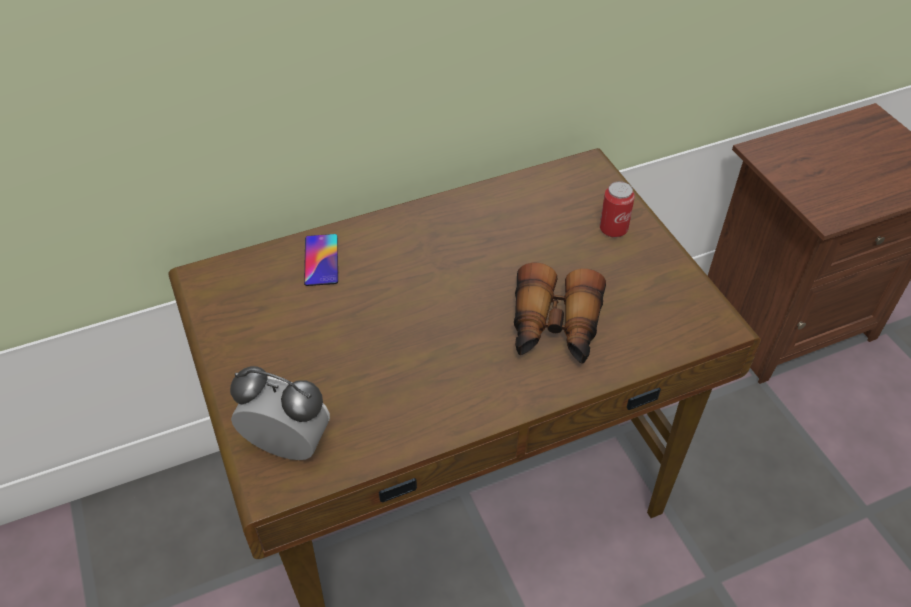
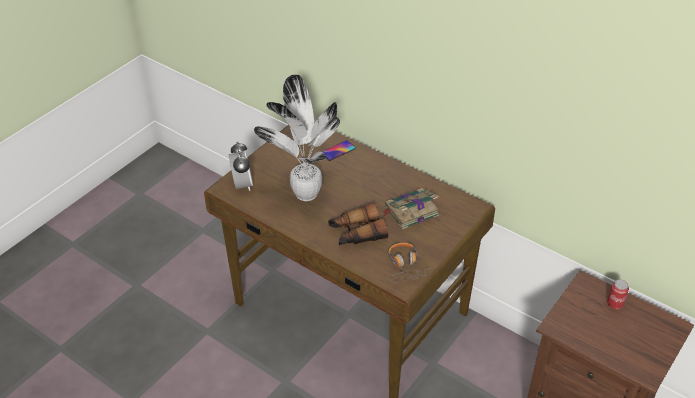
camera: 60 degrees right, 5 degrees down
can [600,181,635,238] -> can moved to [607,280,629,309]
none -> potted plant [254,74,340,201]
none -> book [381,188,439,229]
none -> headphones [388,243,431,283]

